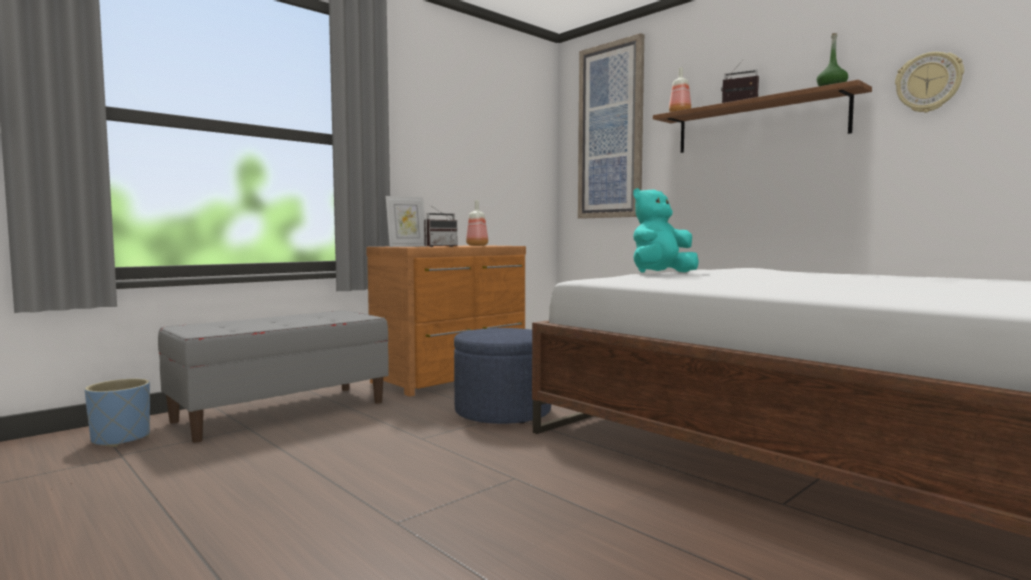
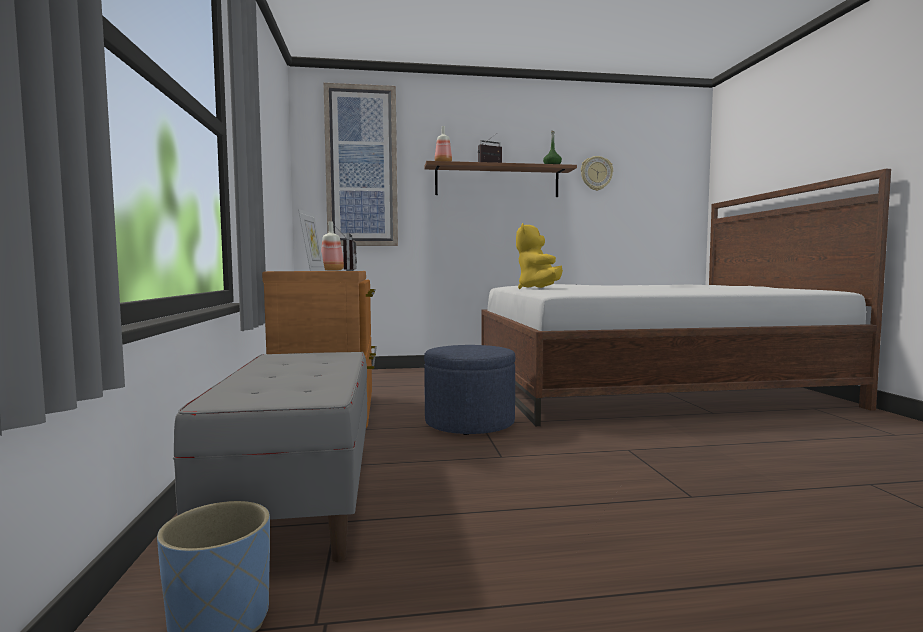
camera: 55 degrees left, 0 degrees up
turquoise plush toy [633,188,699,273] -> yellow plush toy [516,223,563,289]

